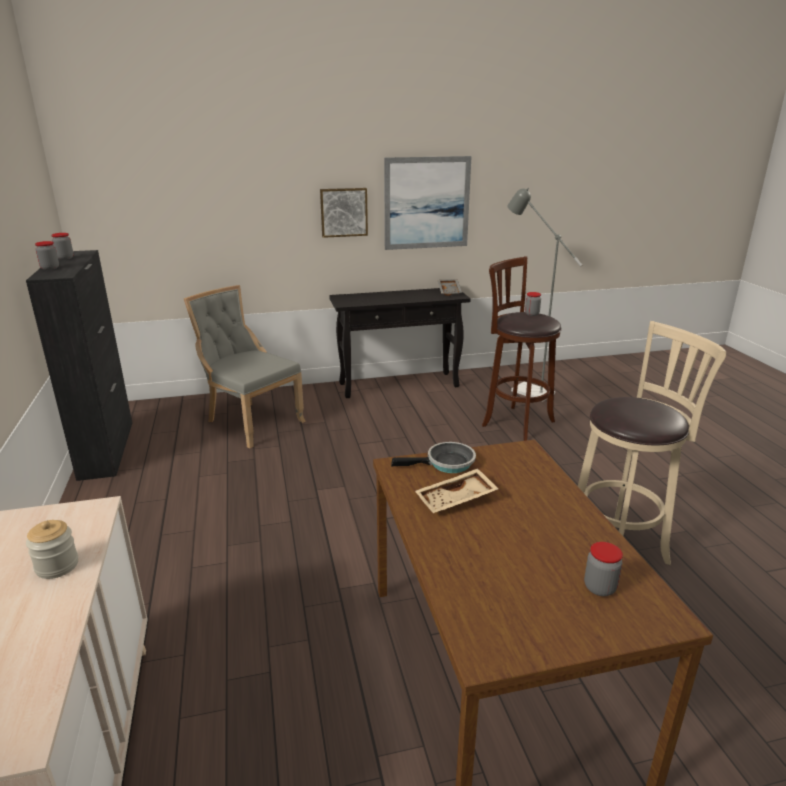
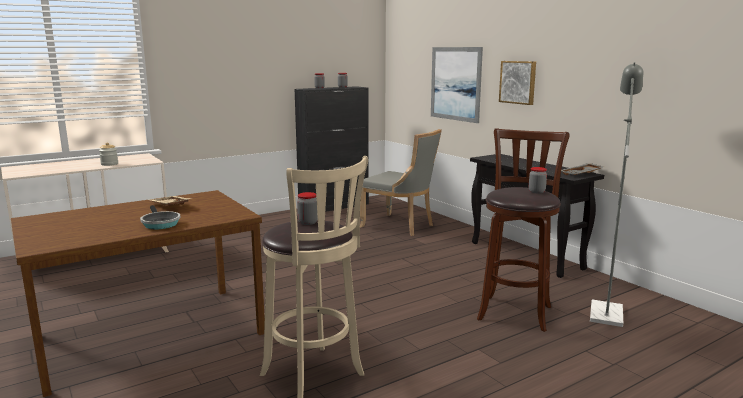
camera: 70 degrees right, 10 degrees down
grey chair [184,285,306,448] -> grey chair turned 105 degrees clockwise [360,129,442,236]
picture [384,156,472,250] -> picture moved to [431,47,483,123]
frying pan [391,442,476,473] -> frying pan moved to [140,205,180,229]
jar [584,542,623,596] -> jar moved to [297,192,318,225]

